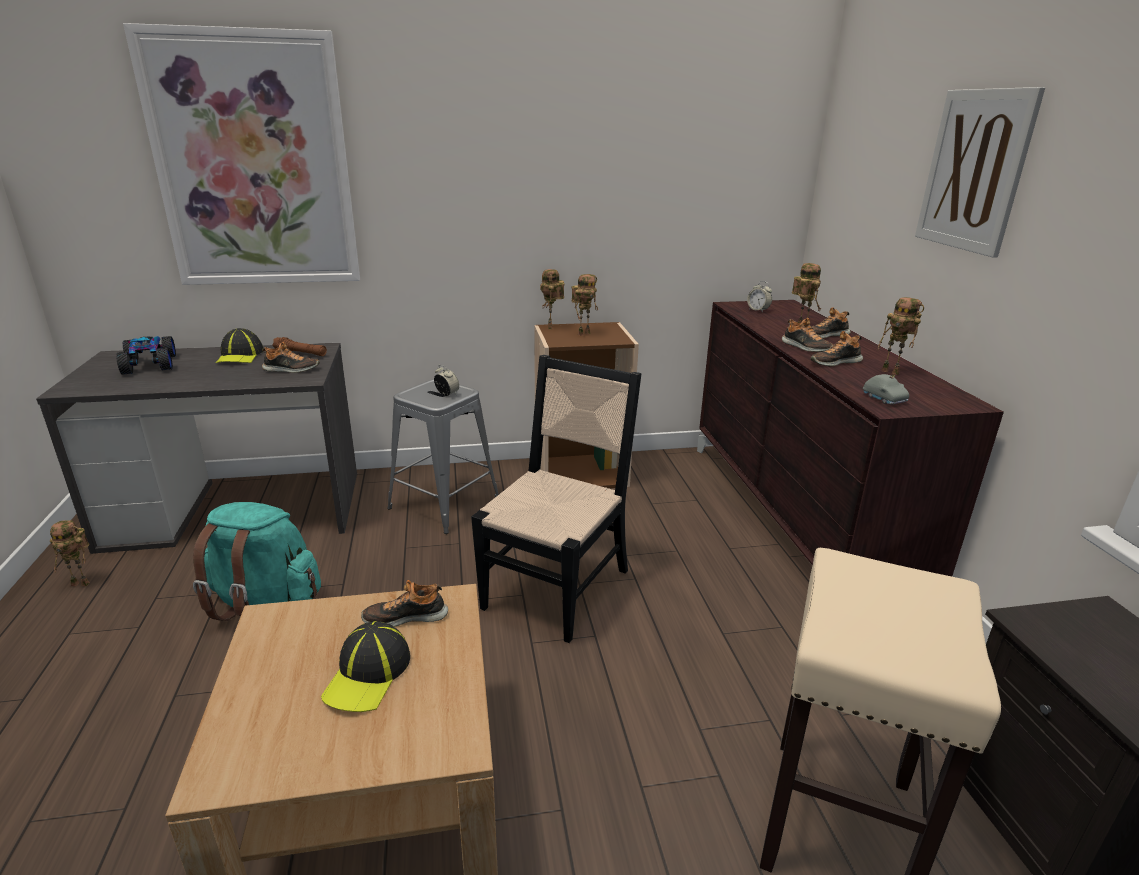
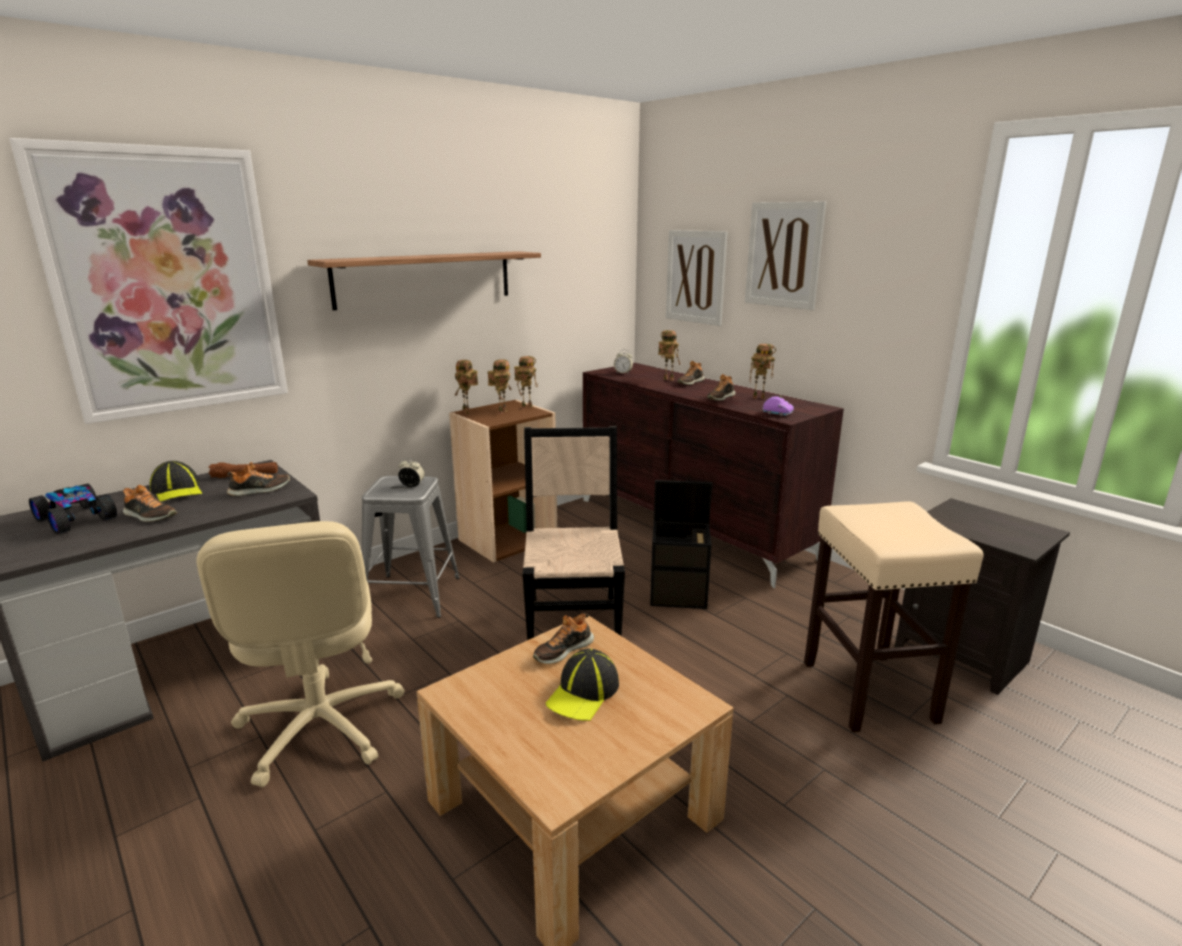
camera: 30 degrees left, 5 degrees down
toy robot [50,520,90,586] -> toy robot moved to [514,356,538,409]
turquoise backpack [193,502,321,621] -> beige office chair [196,521,404,787]
cap [321,621,410,712] -> cap turned 45 degrees clockwise [545,649,619,721]
shoe [782,318,834,352] -> shoe moved to [123,485,177,522]
grey toy car [863,373,909,404] -> purple toy car [762,395,794,416]
none -> shelf [307,251,541,310]
none -> black storage box [650,480,712,609]
none -> picture [666,230,728,326]

